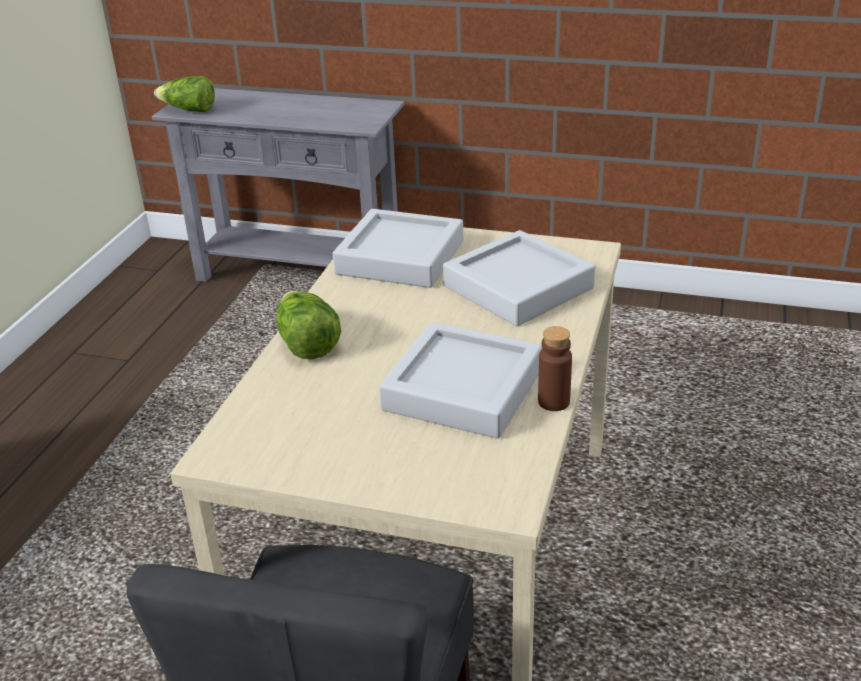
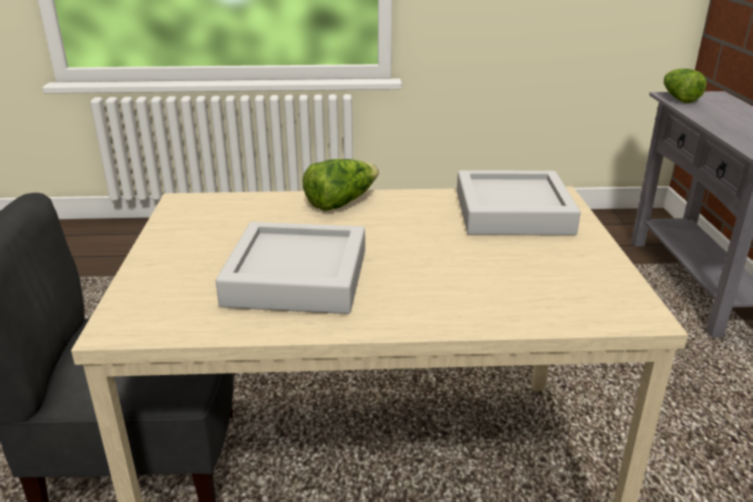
camera: 70 degrees right, 5 degrees down
grey tray [443,230,595,326] -> none
brown bottle [538,326,572,411] -> none

